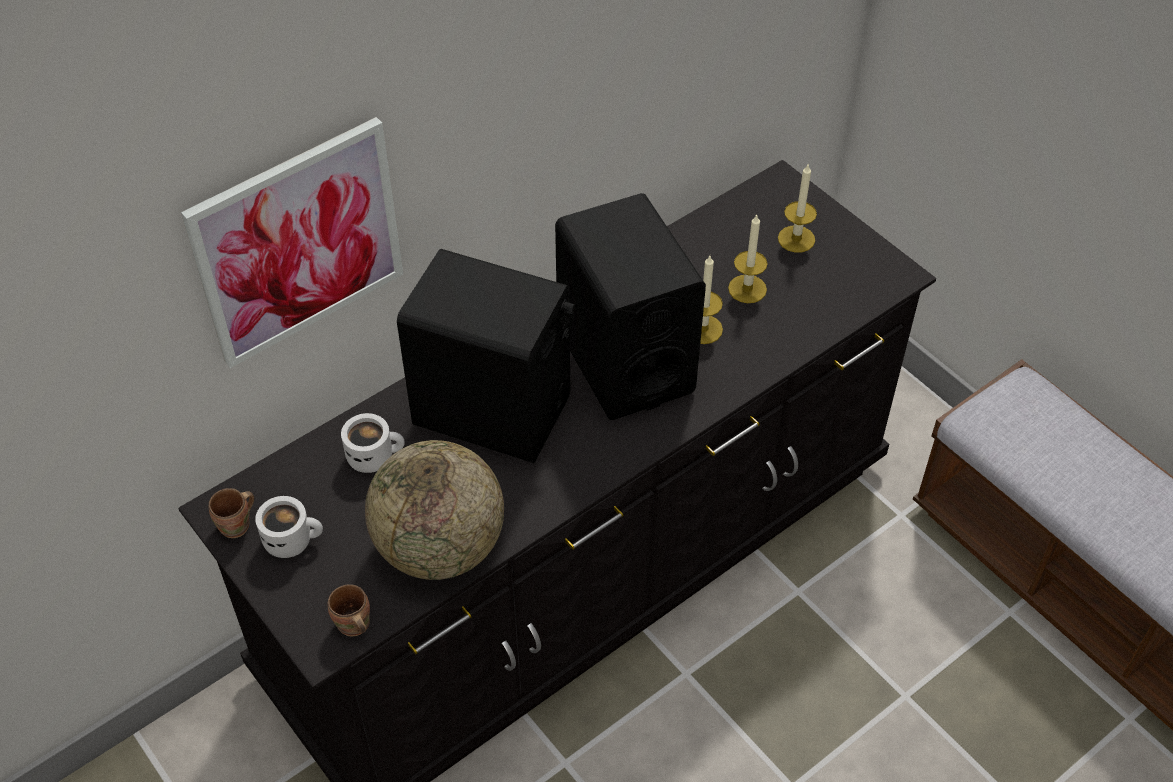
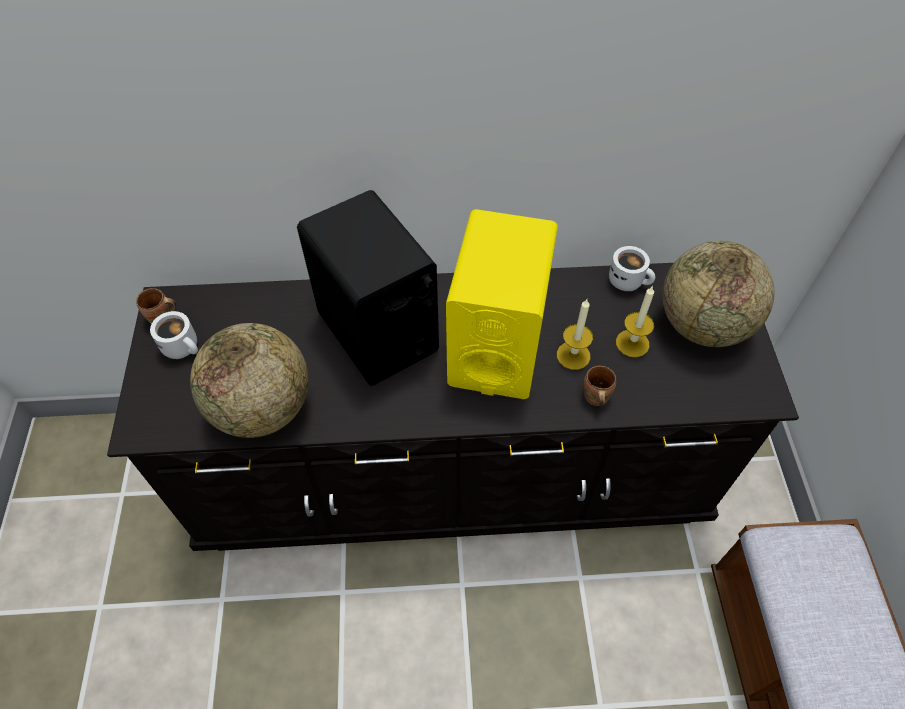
camera: 35 degrees right, 5 degrees up
picture [181,117,403,368] -> none
brown mug [328,584,370,636] -> brown mug moved to [584,366,616,406]
white mug [341,413,405,473] -> white mug moved to [609,246,655,291]
black speaker [555,193,706,420] -> yellow speaker [446,209,558,399]
candle [778,163,817,253] -> globe [662,241,774,347]

